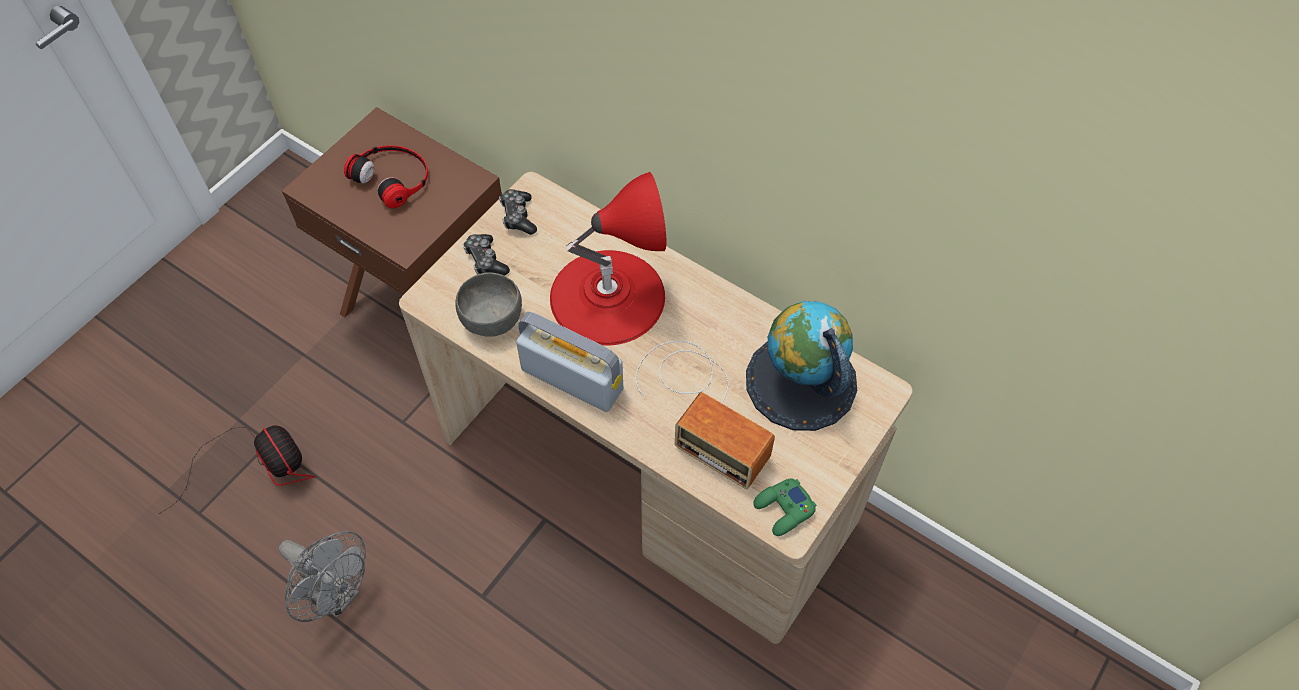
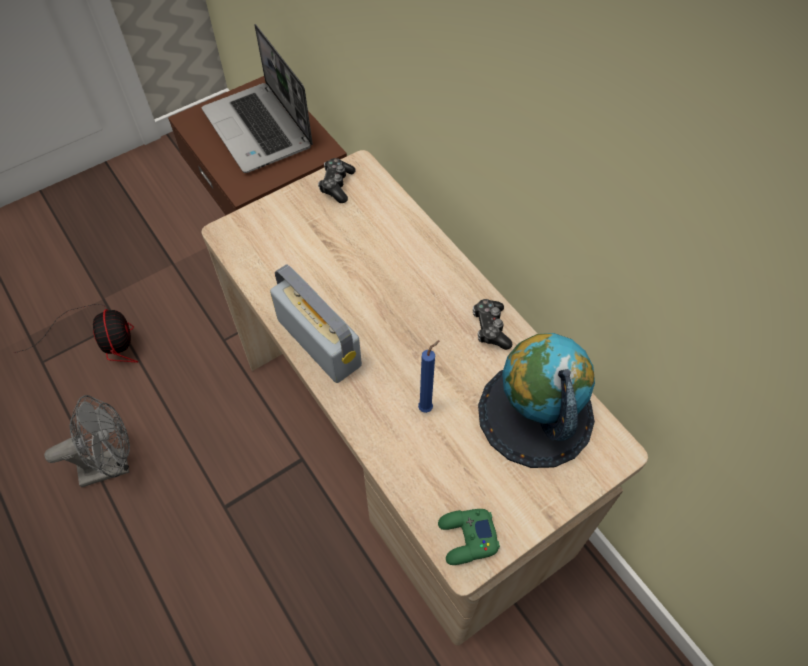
camera: 20 degrees right, 0 degrees up
grey fan [279,531,366,622] -> grey fan turned 75 degrees counterclockwise [44,395,130,487]
headphones [344,145,428,208] -> laptop [202,24,313,173]
grey bowl [455,273,522,337] -> none
game controller [463,234,510,276] -> game controller moved to [473,299,512,350]
red table lamp [550,172,666,346] -> none
radio [635,341,775,489] -> blue candle [418,340,440,413]

